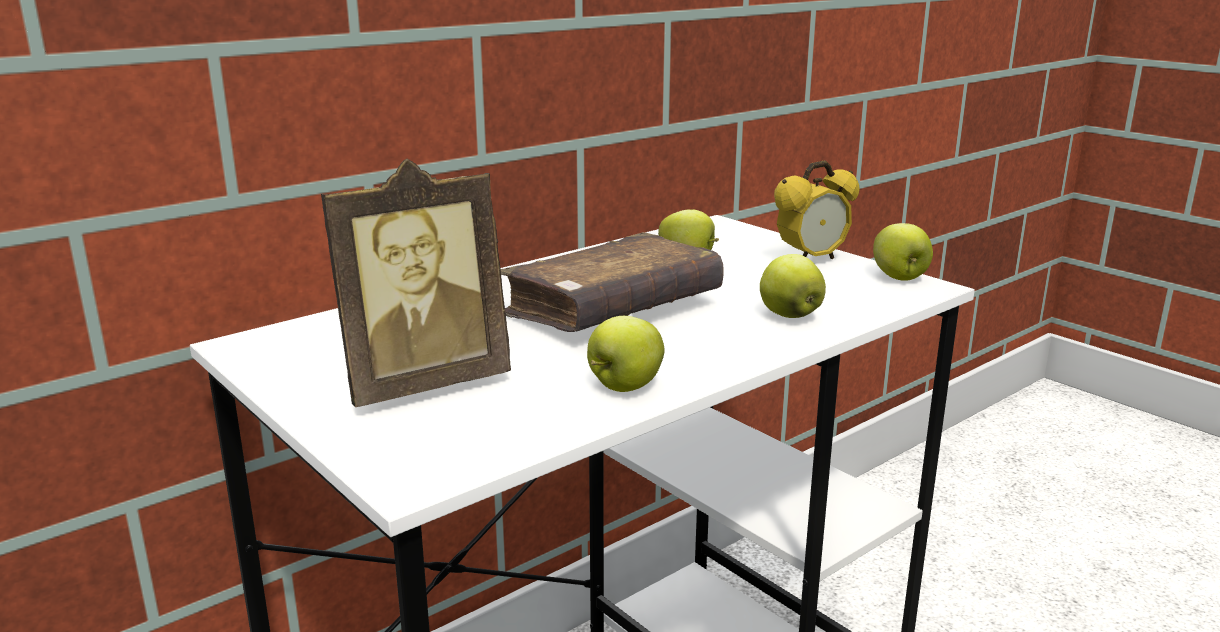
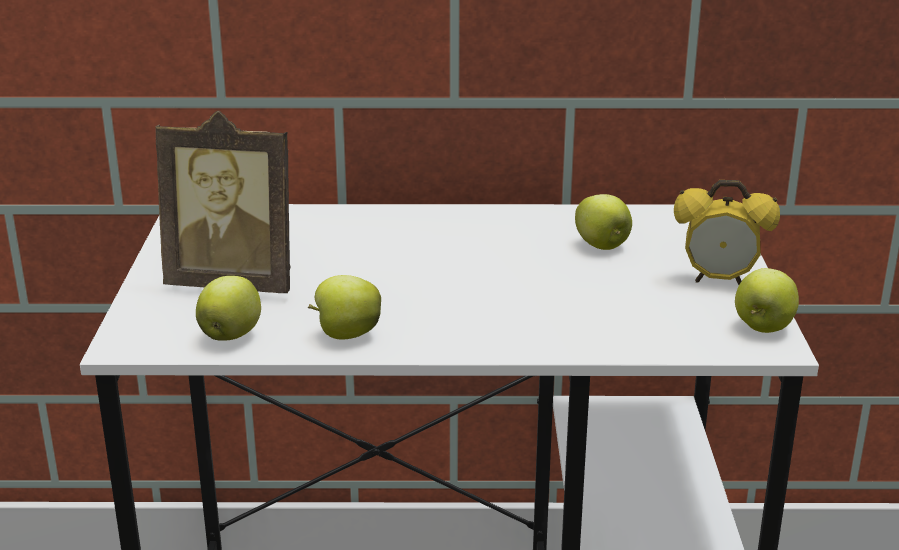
camera: 40 degrees right, 5 degrees up
brown book [501,232,724,332] -> none
apple [760,254,826,318] -> apple moved to [196,276,261,341]

